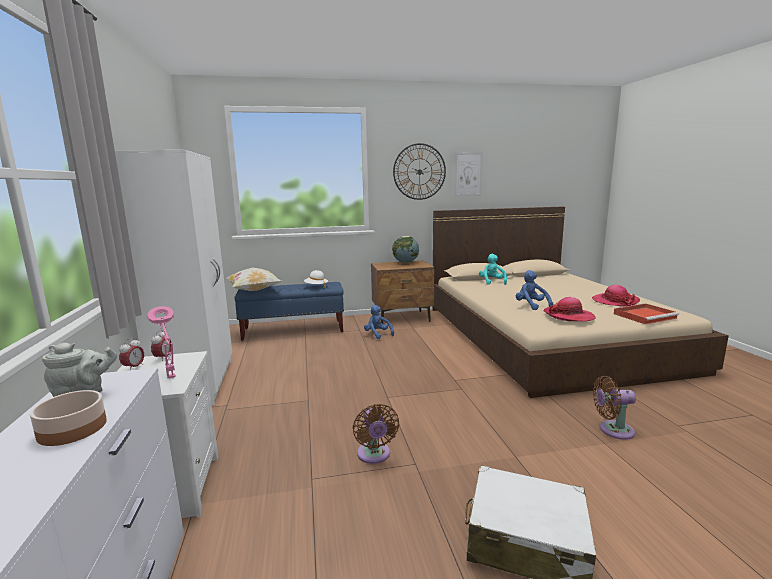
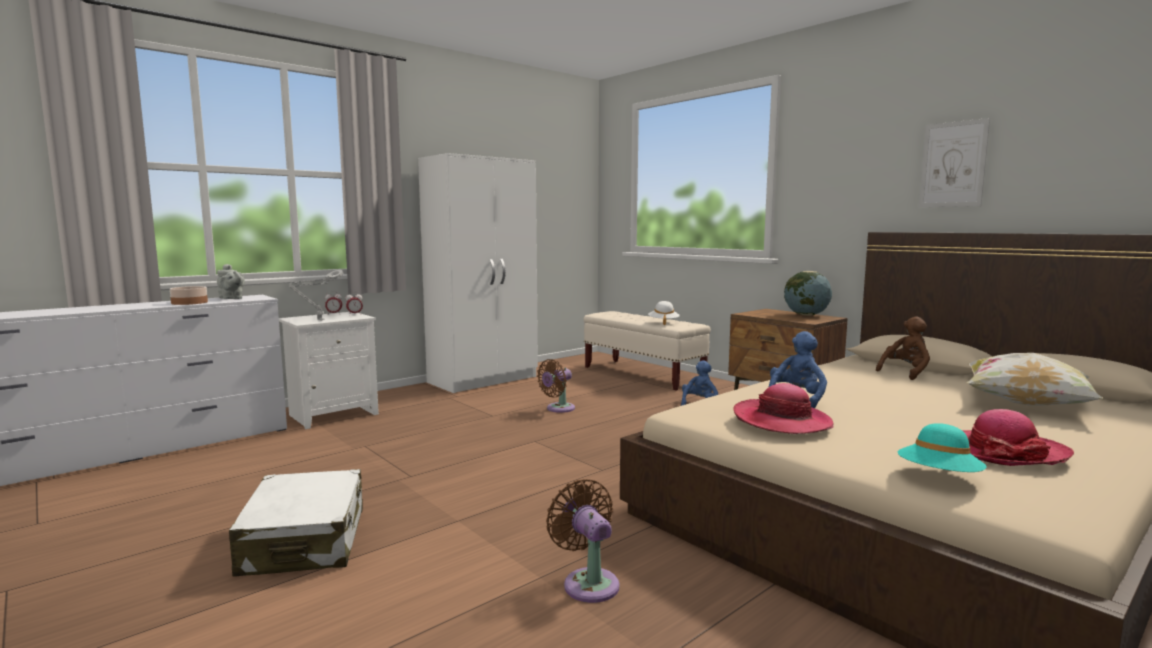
camera: 60 degrees right, 5 degrees down
pink table lamp [147,306,176,378] -> grey table lamp [289,270,343,321]
pillow [227,268,281,291] -> pillow moved to [966,353,1105,406]
blue bench [235,282,344,341] -> beige bench [584,311,711,391]
brown fan [353,404,399,464] -> brown fan moved to [537,359,575,413]
wall clock [393,143,446,200] -> none
turquoise plush toy [479,254,507,285] -> brown plush toy [876,316,930,380]
red tray [614,303,679,324] -> turquoise hat [898,423,986,472]

